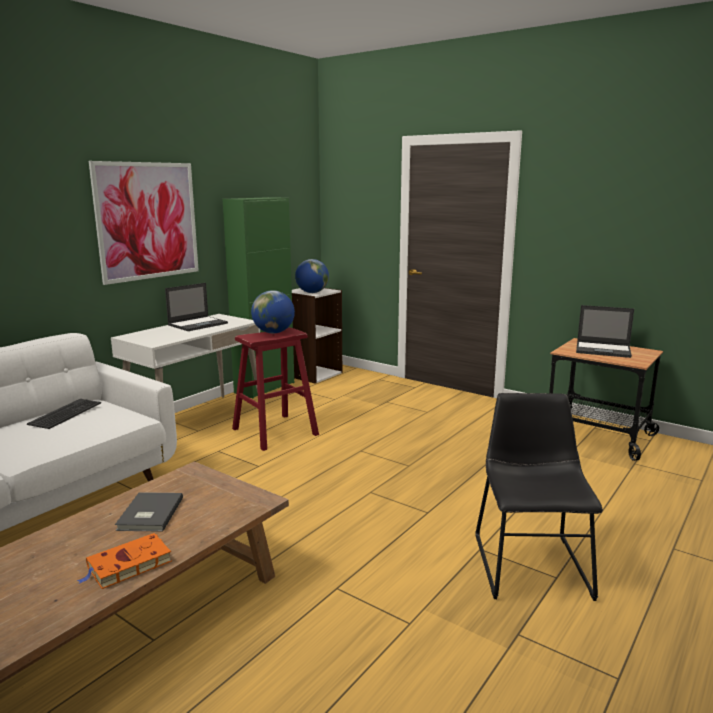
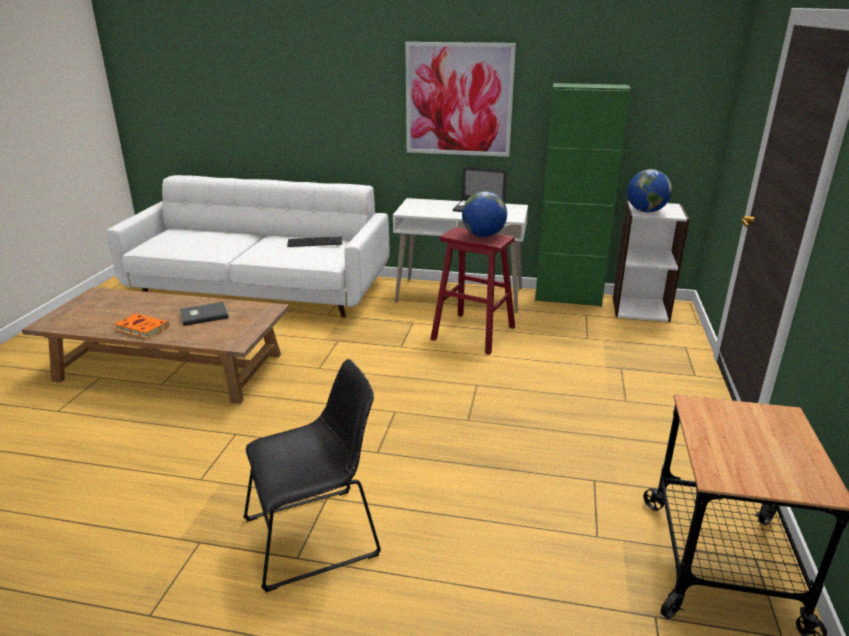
camera: 65 degrees right, 10 degrees up
laptop [576,305,634,358] -> none

